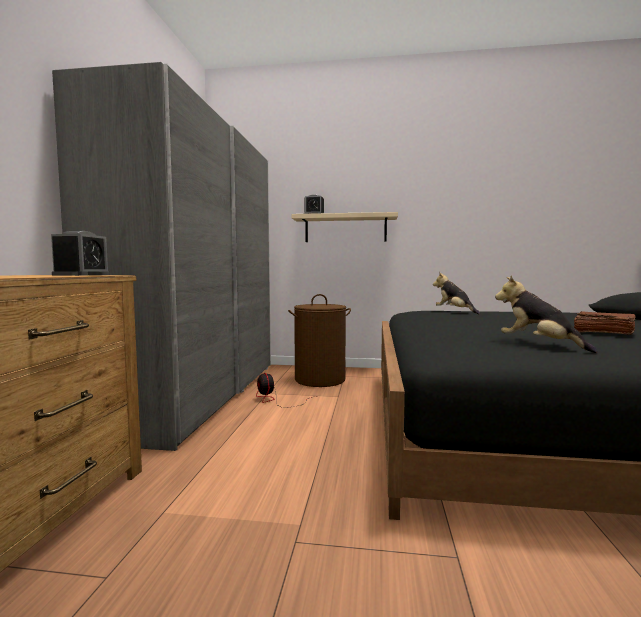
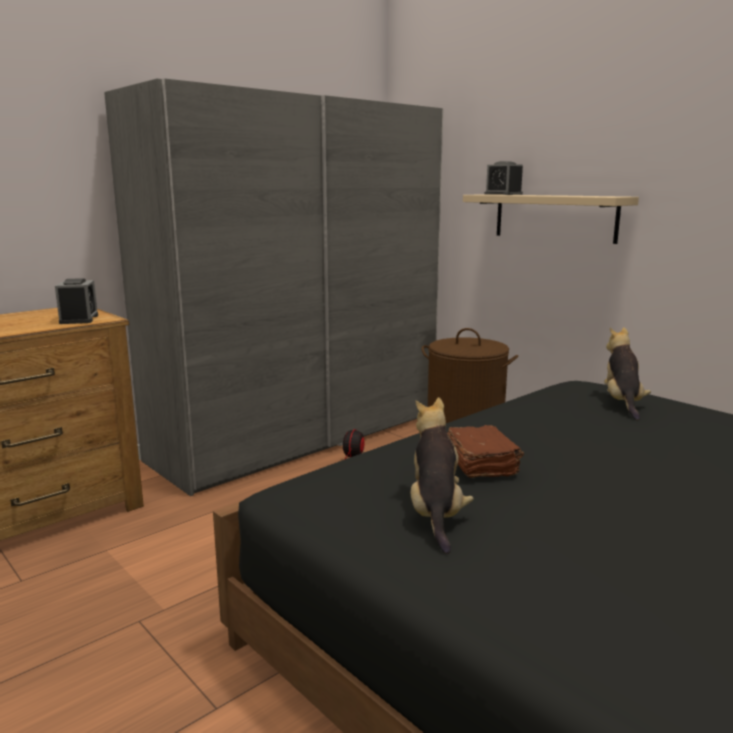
camera: 40 degrees right, 10 degrees up
alarm clock [51,231,110,276] -> alarm clock turned 60 degrees counterclockwise [55,278,98,324]
brown book [574,311,636,335] -> brown book moved to [447,425,524,478]

